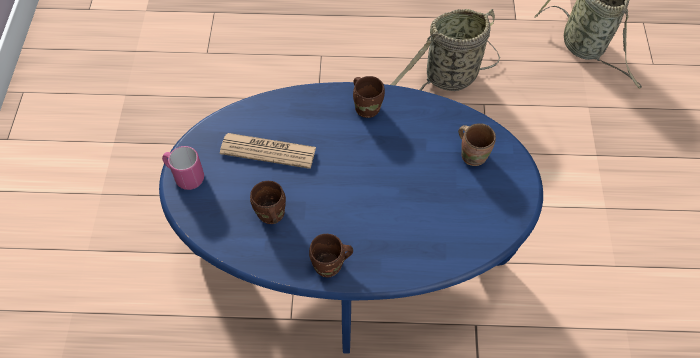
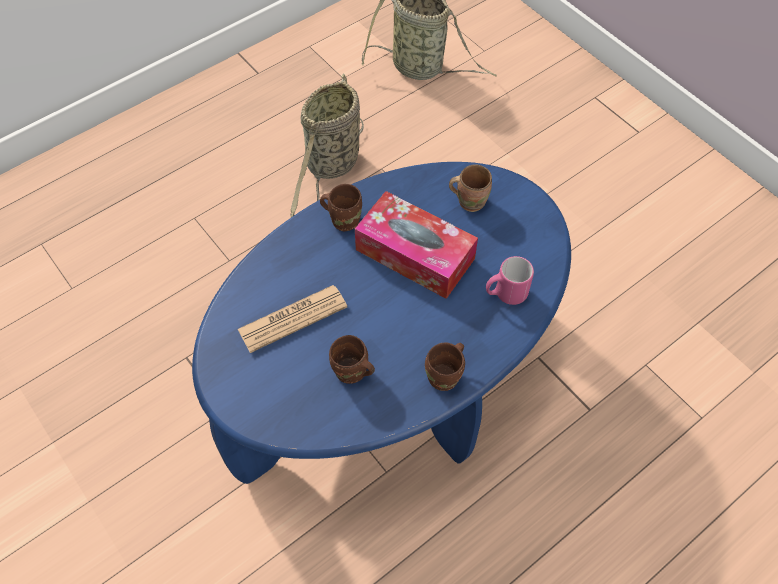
camera: 40 degrees left, 0 degrees up
pink mug [162,146,204,190] -> pink mug moved to [486,256,534,305]
none -> tissue box [355,191,478,299]

